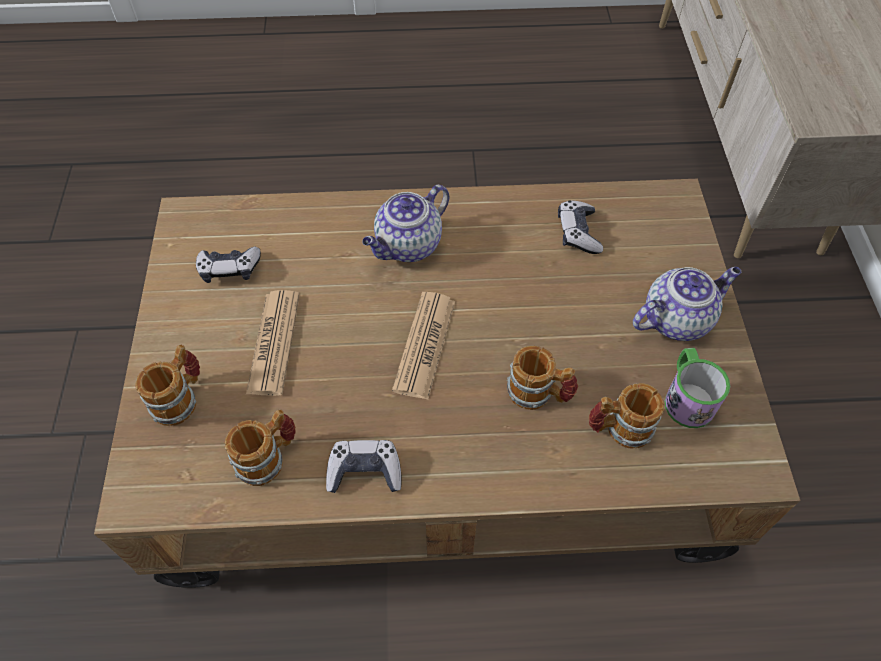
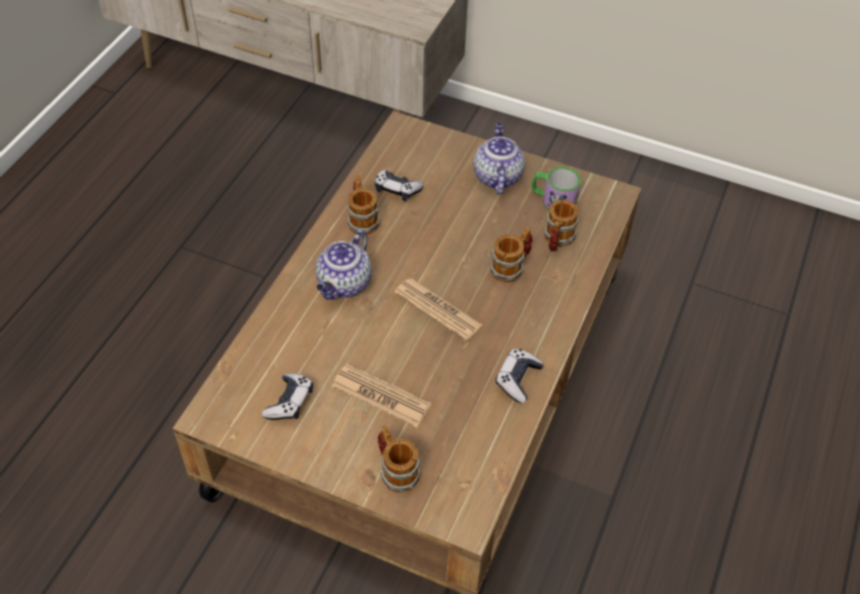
camera: 65 degrees left, 5 degrees down
mug [224,409,296,486] -> mug moved to [347,176,380,235]
teapot [362,185,449,262] -> teapot turned 45 degrees clockwise [315,230,372,300]

